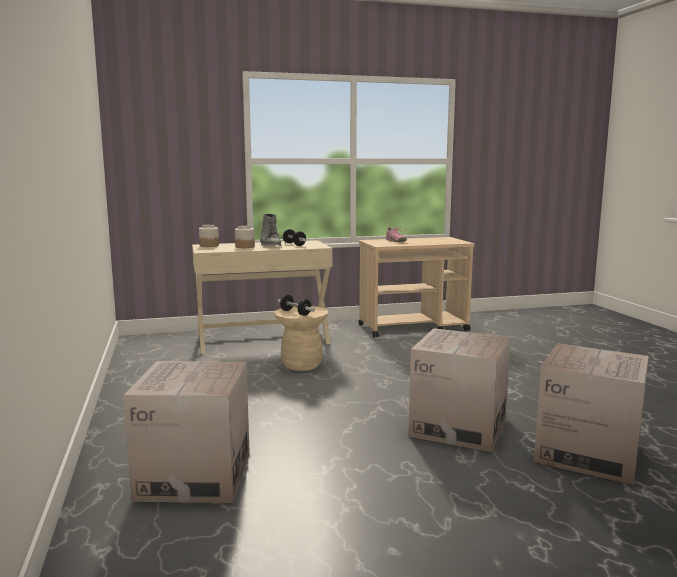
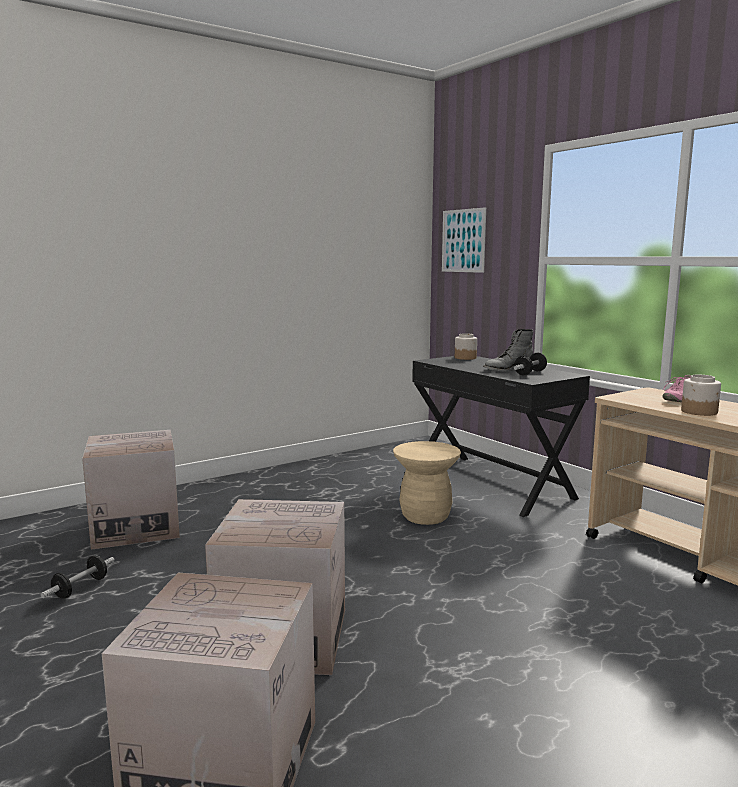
camera: 70 degrees right, 0 degrees up
beige desk [192,240,333,354] -> black desk [412,356,590,517]
jar [235,225,255,248] -> jar moved to [681,375,721,416]
dumbbell [277,295,315,316] -> dumbbell moved to [41,556,115,598]
none -> picture [442,207,486,273]

